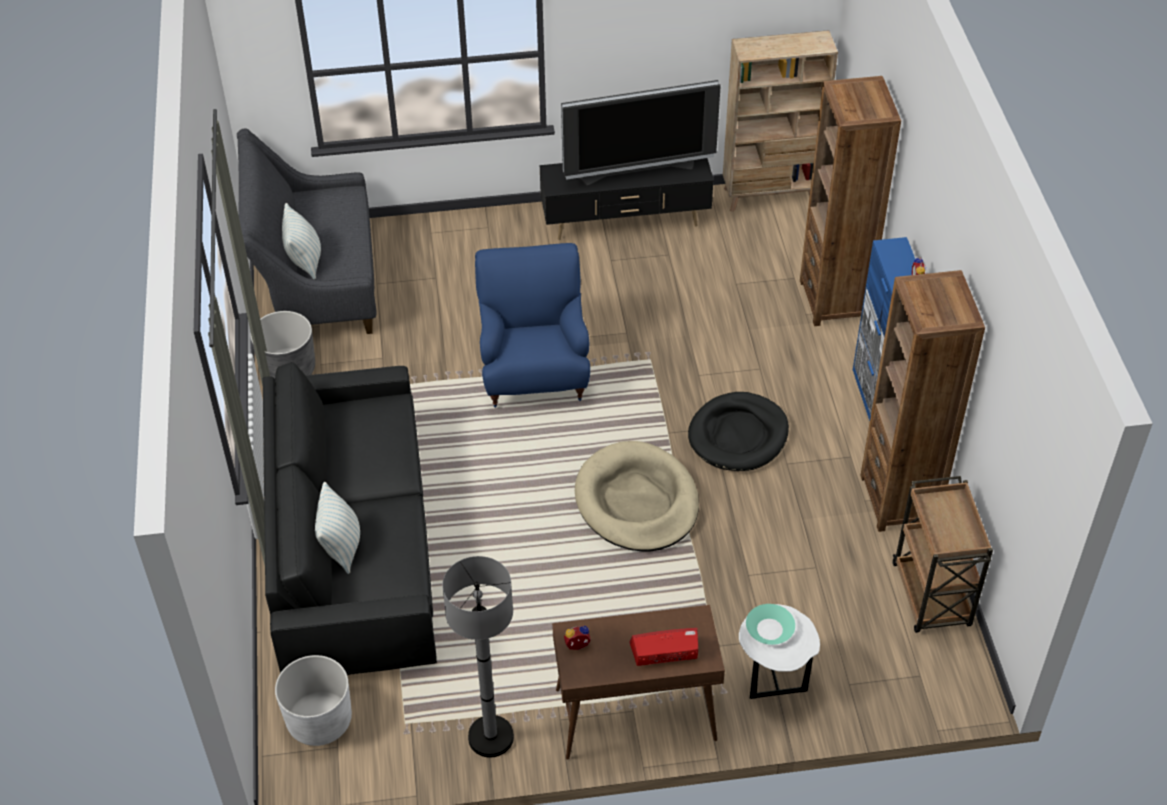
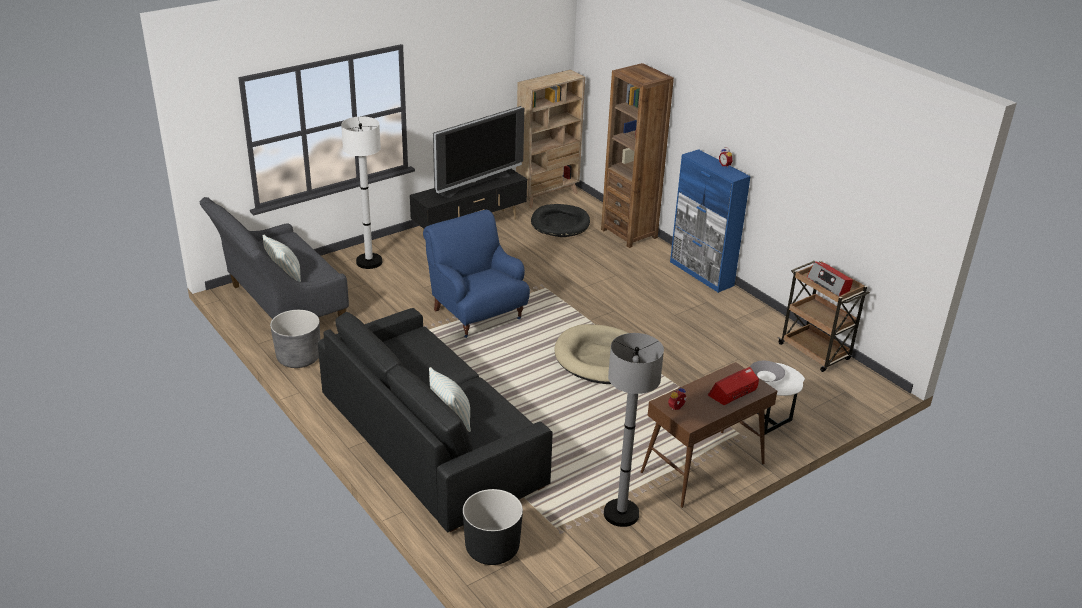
camera: 30 degrees left, 15 degrees down
white planter [275,655,352,746] -> black planter [463,489,523,565]
black dog bed [688,392,789,471] -> black dog bed moved to [531,204,590,237]
turquoise bowl [746,604,795,645] -> grey bowl [750,361,785,382]
brown bookcase [860,270,985,532] -> none
none -> white floor lamp [341,116,382,269]
none -> radio [807,262,853,296]

